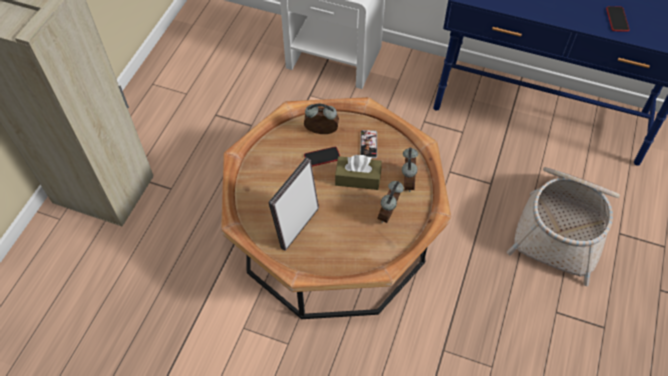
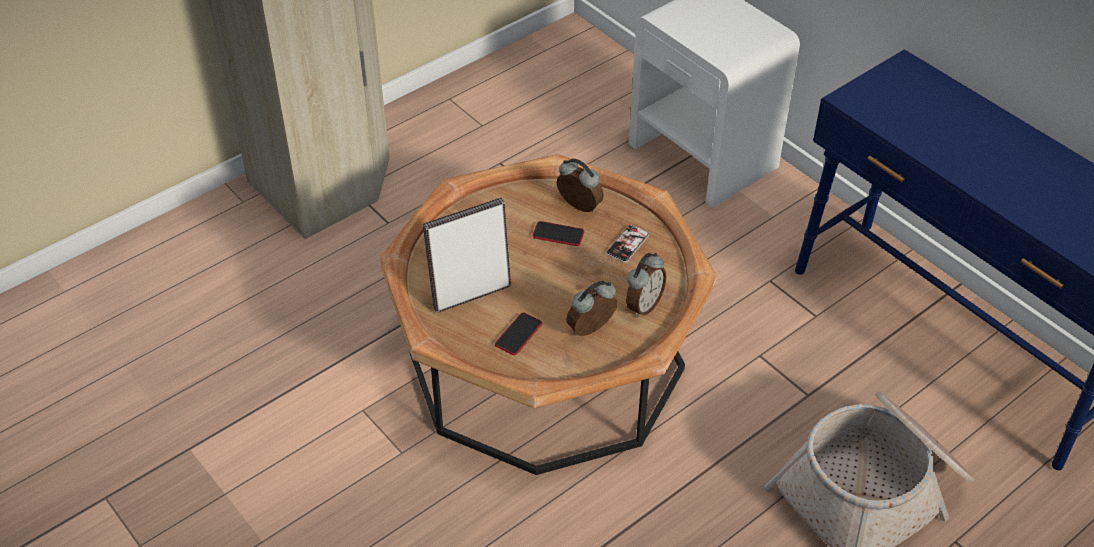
camera: 30 degrees right, 10 degrees down
brown tissue box [335,155,381,190] -> none
phone [606,6,629,32] -> phone moved to [495,313,542,355]

